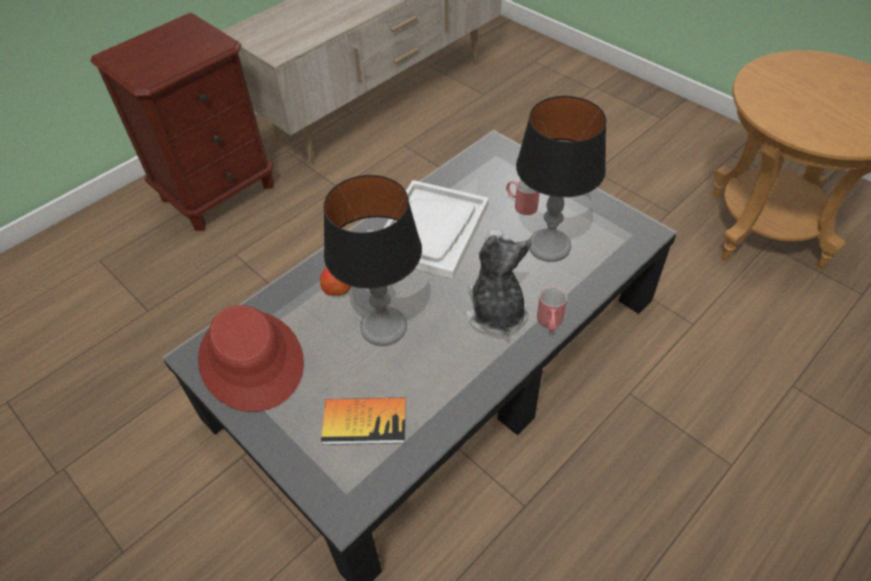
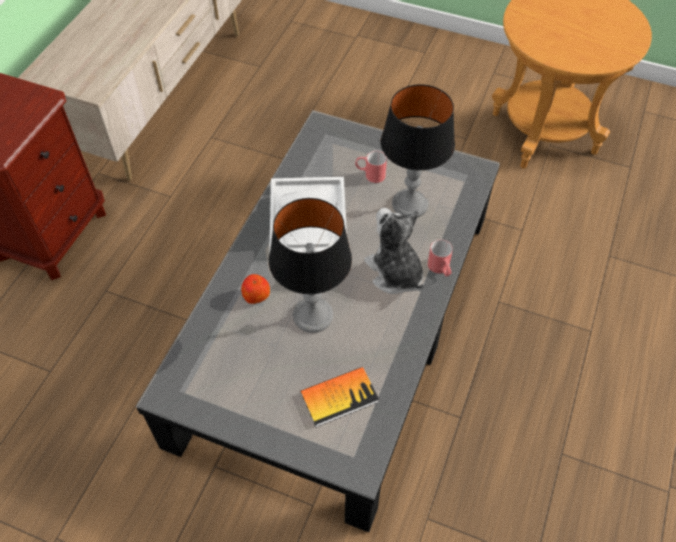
camera: 25 degrees left, 5 degrees up
red hat [198,305,304,412] -> none

